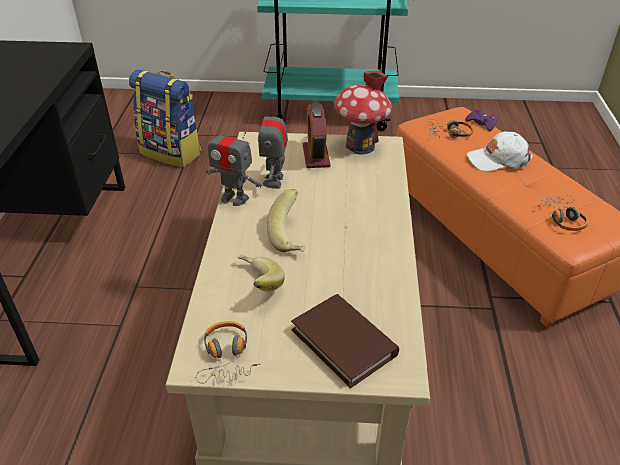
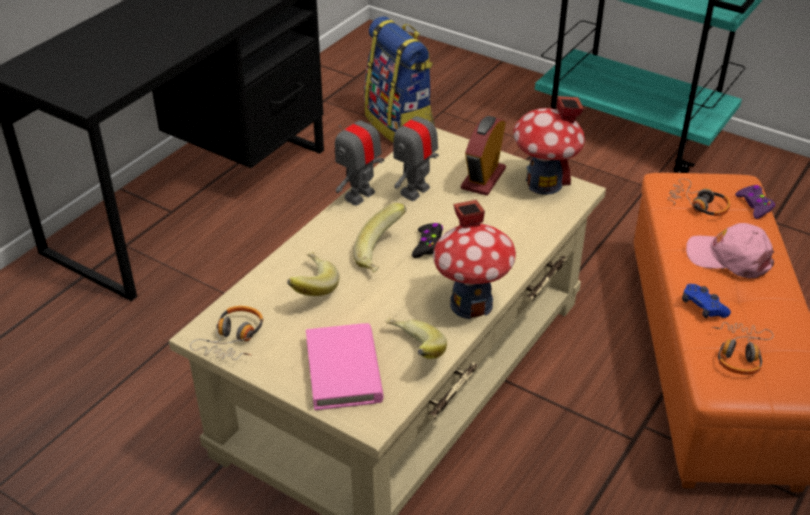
camera: 30 degrees right, 0 degrees up
toy robot [206,121,262,206] -> toy robot turned 75 degrees clockwise [335,103,384,206]
brown book [291,294,399,388] -> pink book [306,323,384,410]
white cap [467,131,533,171] -> pink cap [686,223,774,278]
none -> banana [386,317,447,359]
none -> black game controller [412,223,443,258]
none -> toy house [433,200,516,319]
none -> blue game controller [682,284,731,319]

